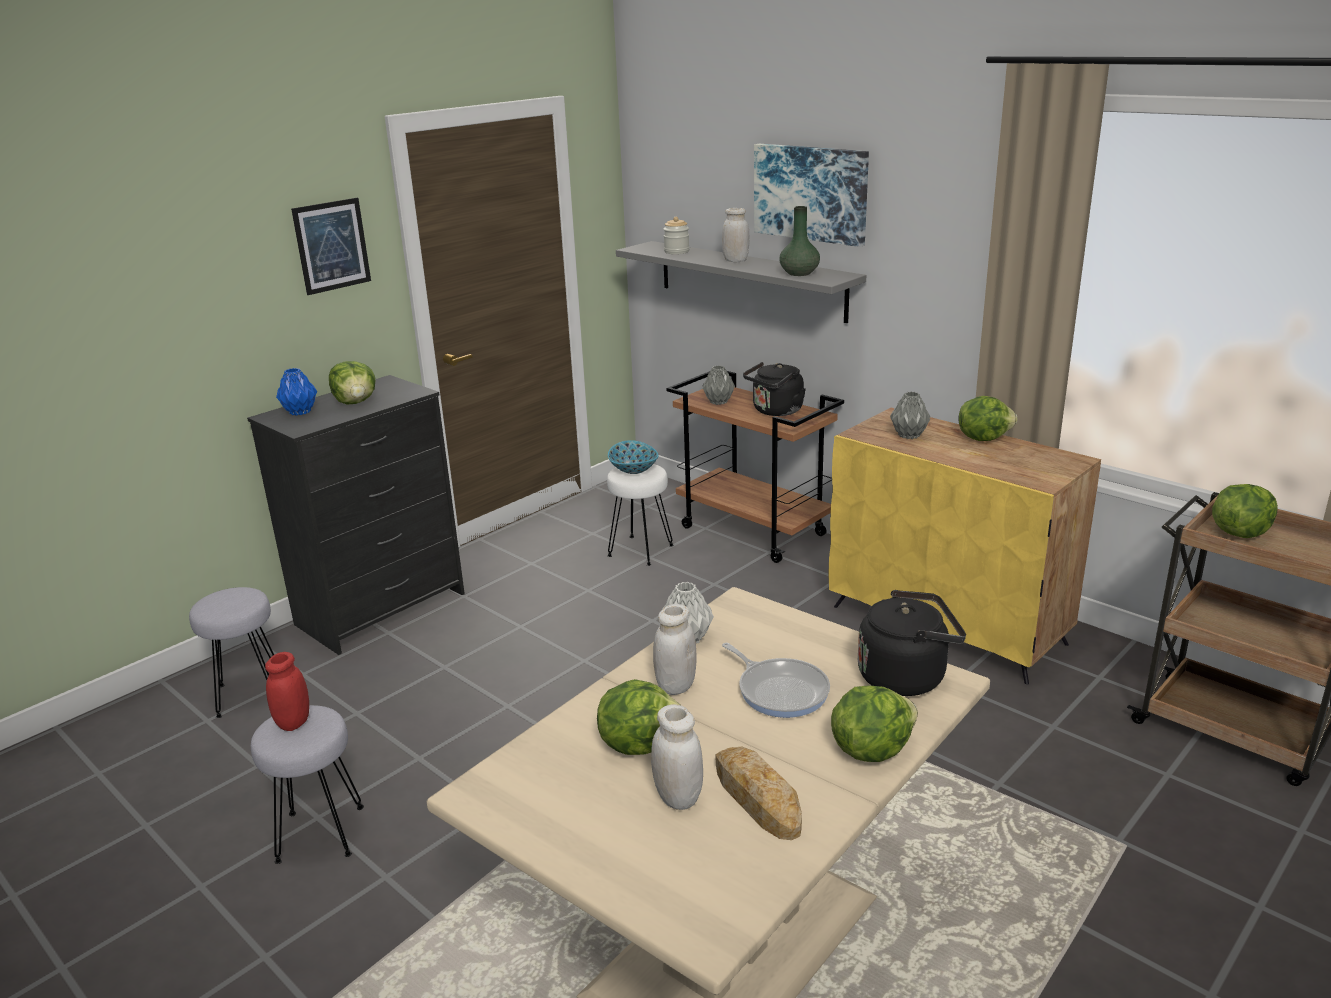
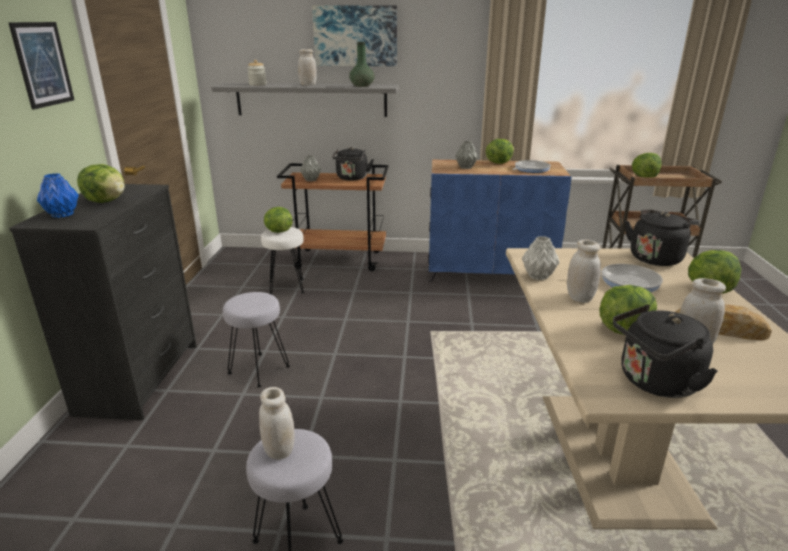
camera: 40 degrees left, 0 degrees up
grey stool [189,587,274,718] -> grey stool moved to [223,292,290,388]
red jar [265,652,309,731] -> white jar [259,387,295,459]
bowl [608,440,659,474] -> lettuce [264,207,293,233]
yellow cabinet [828,408,1101,684] -> blue cabinet [428,160,572,282]
none -> frying pan [512,160,551,173]
none -> black kettle [613,304,718,398]

